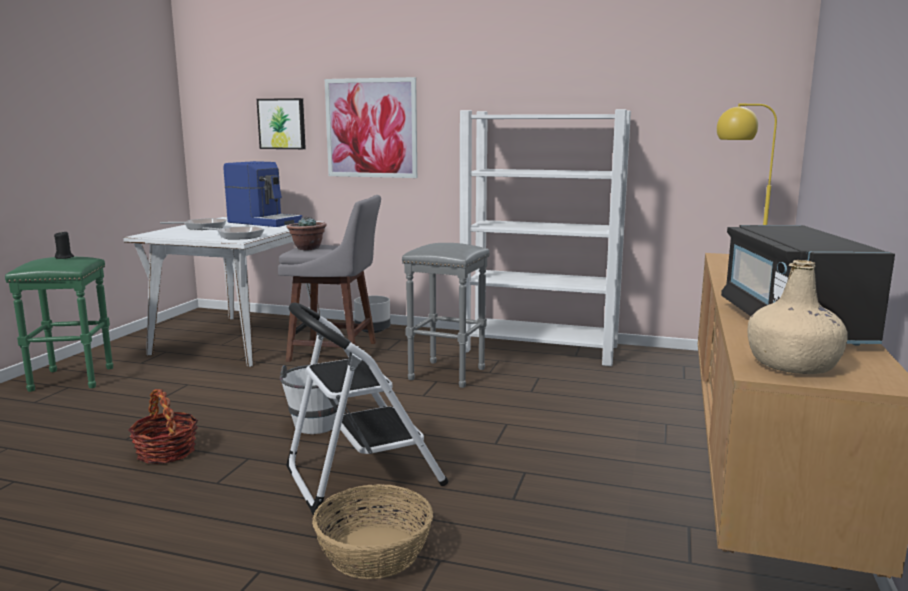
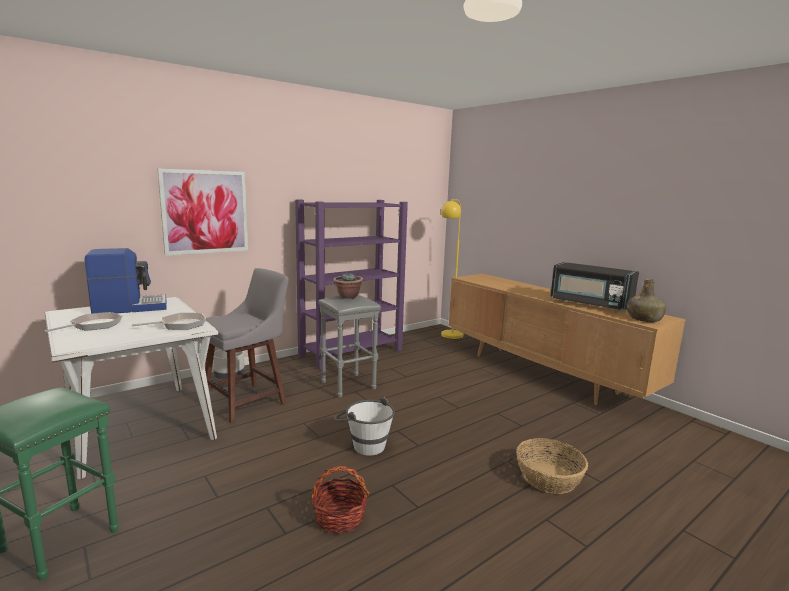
camera: 55 degrees left, 0 degrees up
black candle [54,232,74,259] -> none
picture [257,98,306,149] -> none
step ladder [286,302,448,516] -> none
potted plant [287,216,327,250] -> potted plant moved to [333,273,364,299]
white bookcase [460,109,631,366] -> purple bookcase [295,199,408,370]
beige bottle [748,260,848,374] -> green bottle [627,279,666,322]

